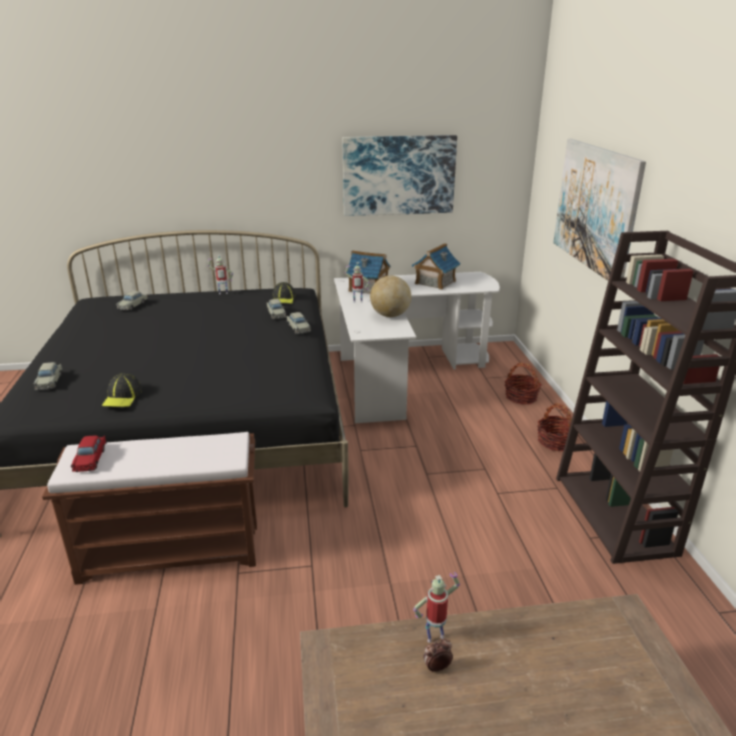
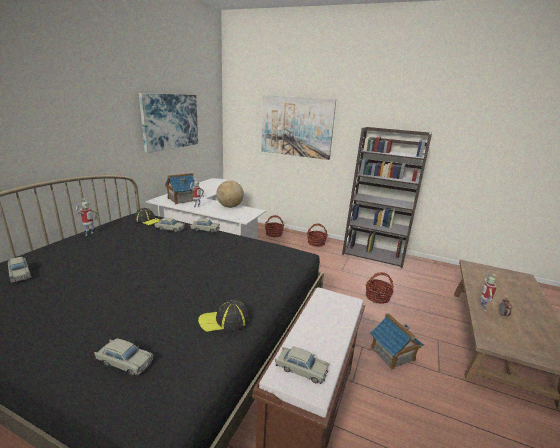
camera: 60 degrees left, 5 degrees down
red toy car [71,435,107,472] -> beige toy car [275,347,329,384]
cap [102,373,142,407] -> cap turned 135 degrees clockwise [198,300,249,332]
toy house [412,244,461,290] -> toy house moved to [370,313,424,370]
none -> basket [366,272,394,304]

